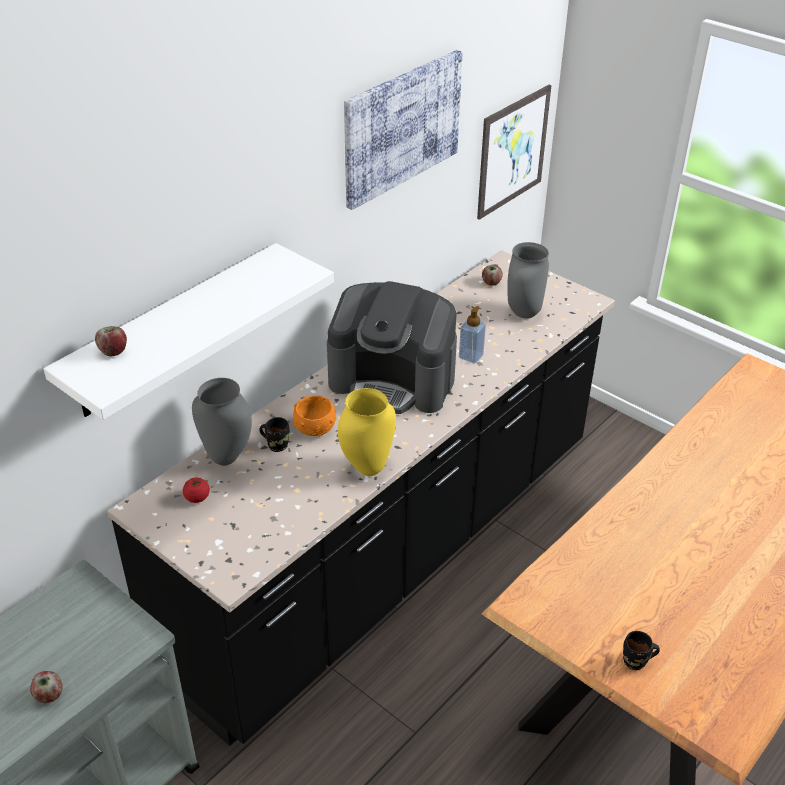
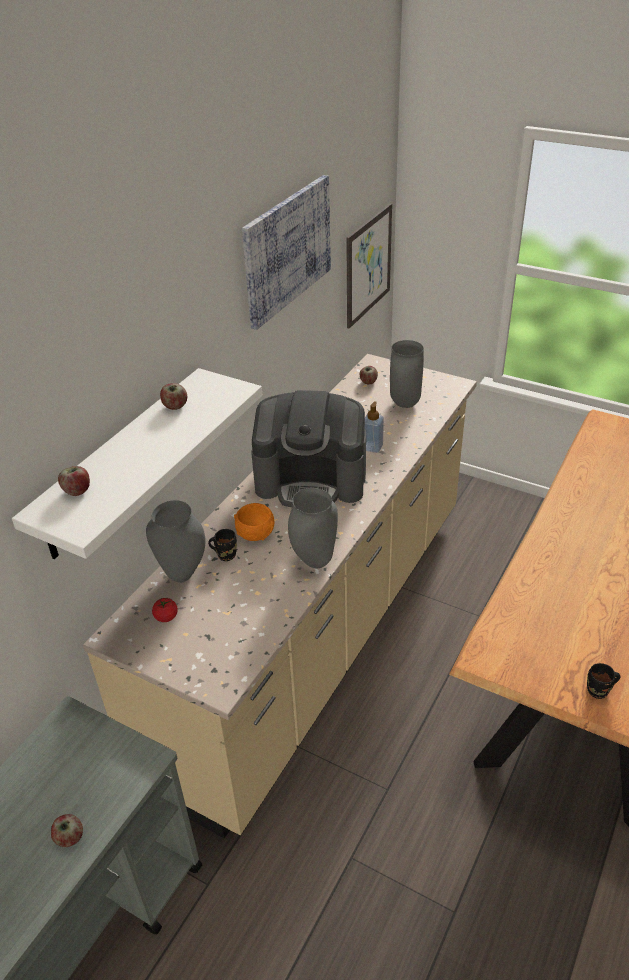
camera: 10 degrees left, 0 degrees up
black counter [107,250,615,746] -> beige counter [83,354,477,839]
yellow vase [338,388,396,476] -> grey vase [288,488,338,568]
none -> apple [160,383,187,410]

